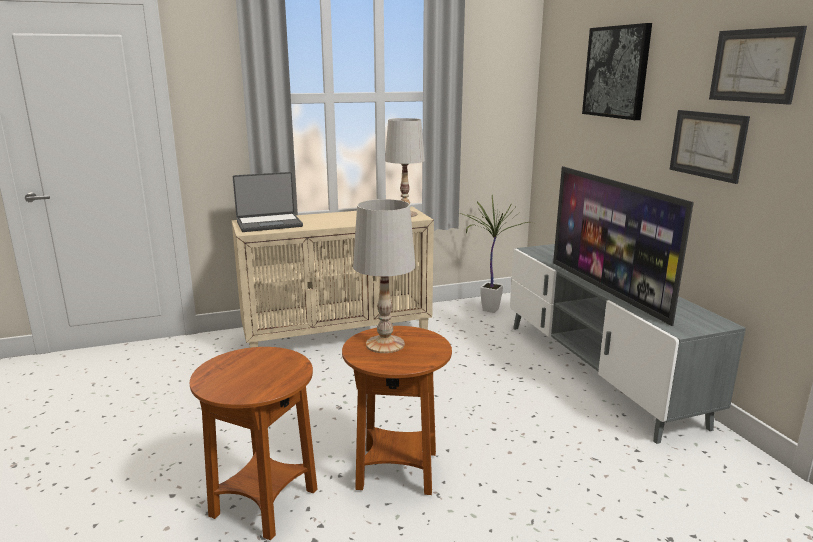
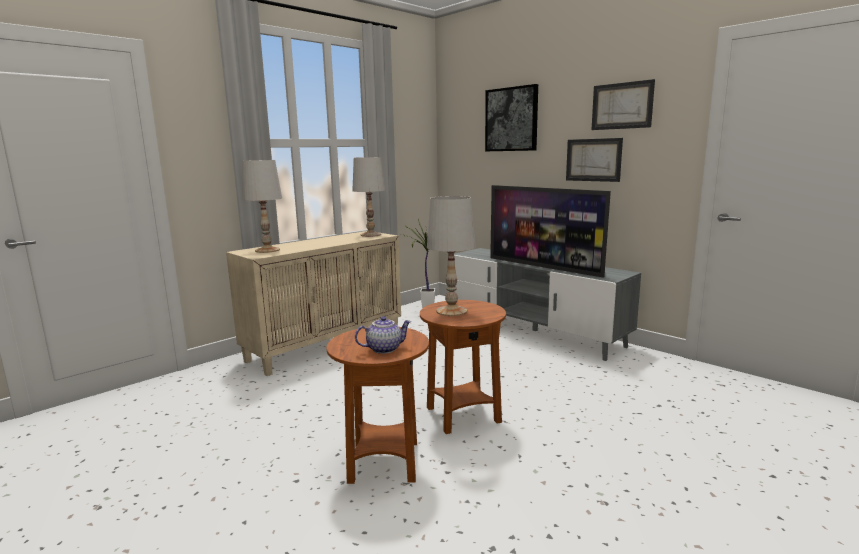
camera: 25 degrees left, 5 degrees down
laptop [233,172,303,232] -> white table lamp [242,160,282,253]
none -> teapot [355,316,411,354]

